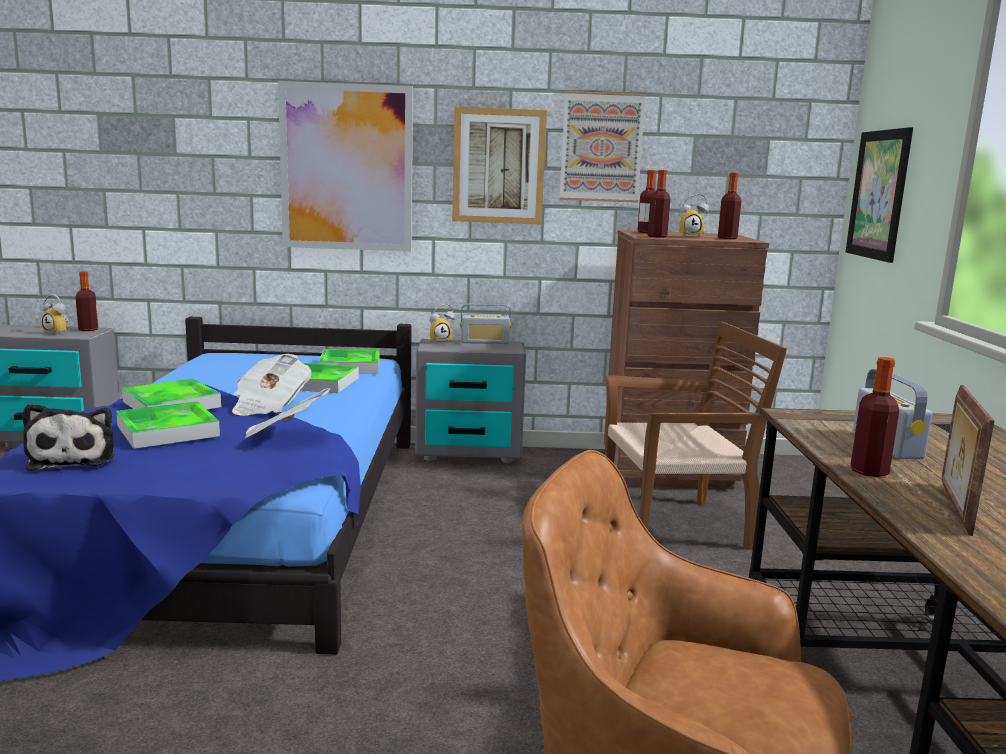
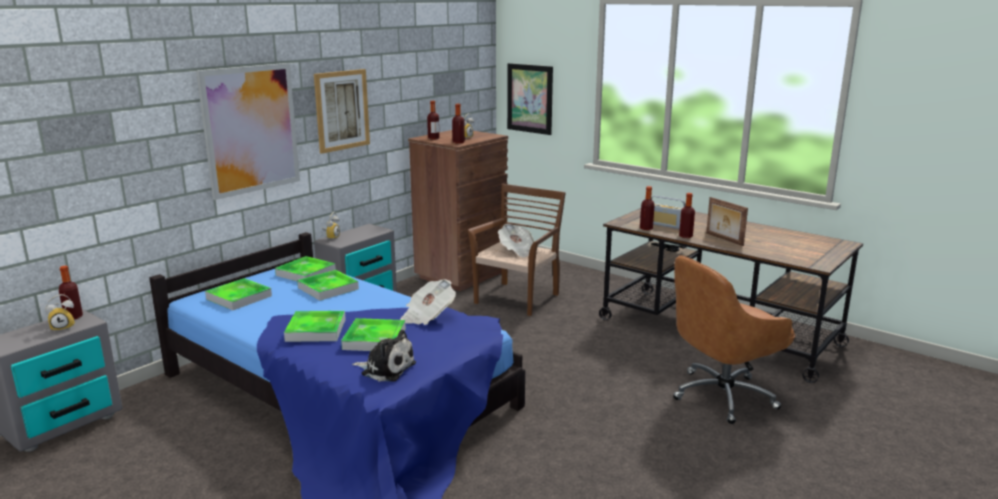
camera: 50 degrees left, 5 degrees up
newspaper [232,354,311,416] -> newspaper moved to [498,224,538,258]
radio [460,304,511,344] -> none
picture [559,91,646,203] -> none
bottle [718,173,741,239] -> bottle moved to [640,186,655,230]
none -> tray [205,278,272,310]

